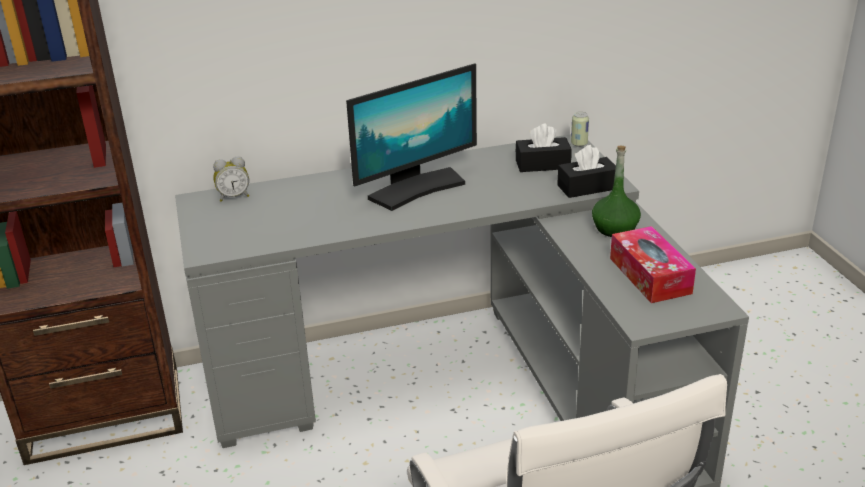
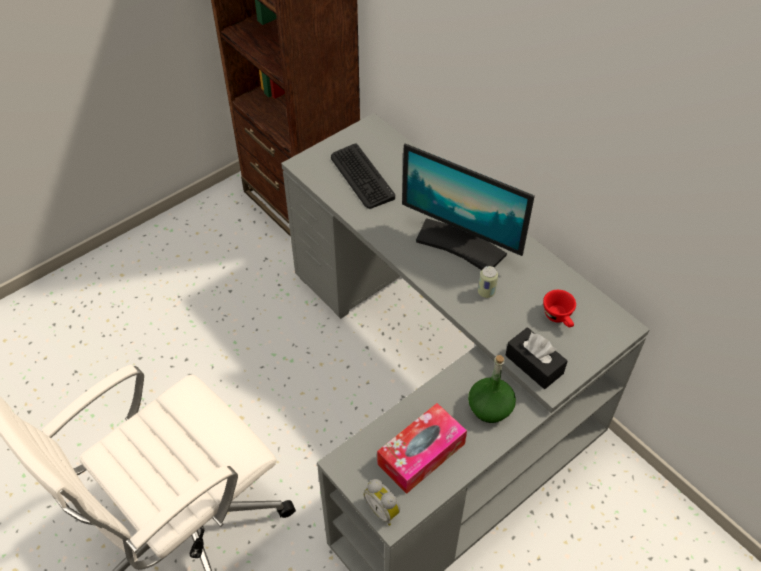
camera: 65 degrees right, 20 degrees up
alarm clock [213,157,249,202] -> alarm clock moved to [364,479,400,526]
black tissue box [516,124,572,172] -> red cup [543,290,576,327]
can [571,112,589,147] -> can moved to [478,266,498,298]
none -> keyboard [331,143,395,209]

